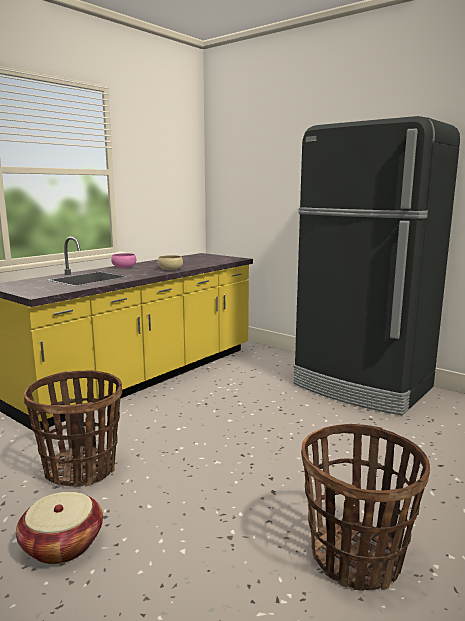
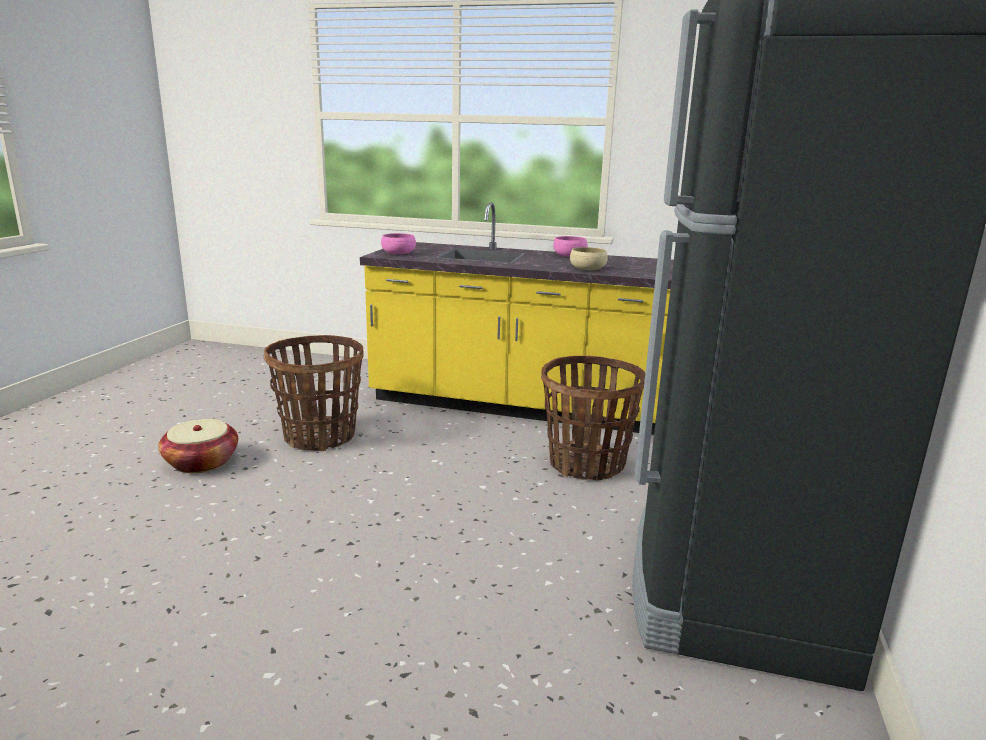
camera: 65 degrees right, 5 degrees up
basket [301,424,430,591] -> basket moved to [541,355,645,480]
none -> pink bowl [381,233,416,254]

